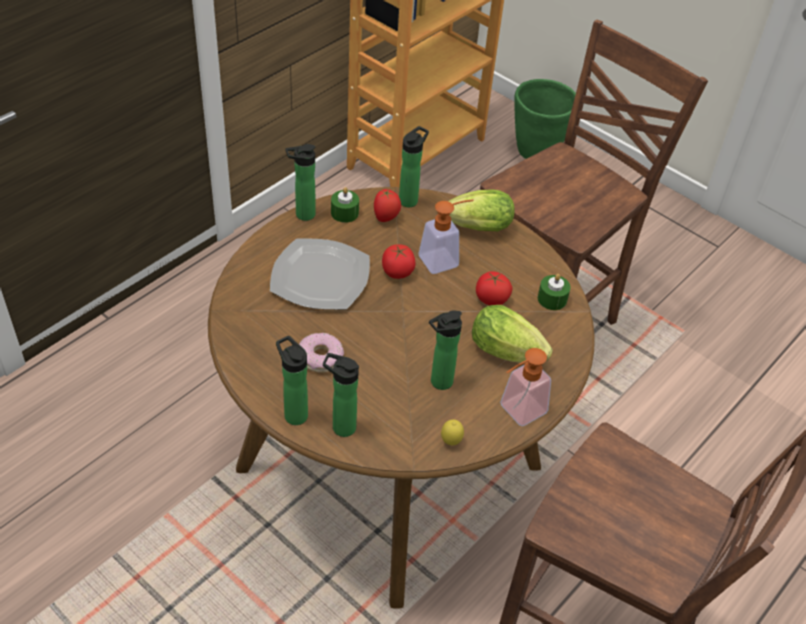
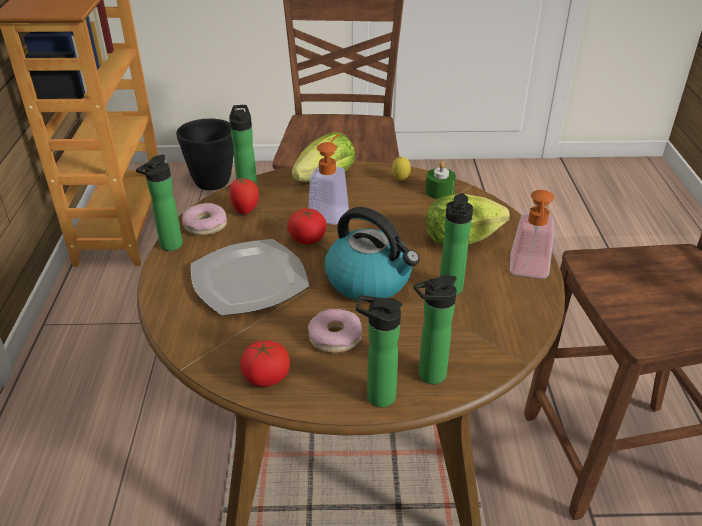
camera: 40 degrees left, 10 degrees down
green candle [331,187,359,223] -> donut [182,203,227,236]
lemon [441,420,464,445] -> lemon moved to [392,156,411,181]
tomato [476,271,512,305] -> tomato moved to [240,340,290,387]
green planter [514,79,576,159] -> black planter [176,119,234,190]
none -> kettle [325,207,420,302]

